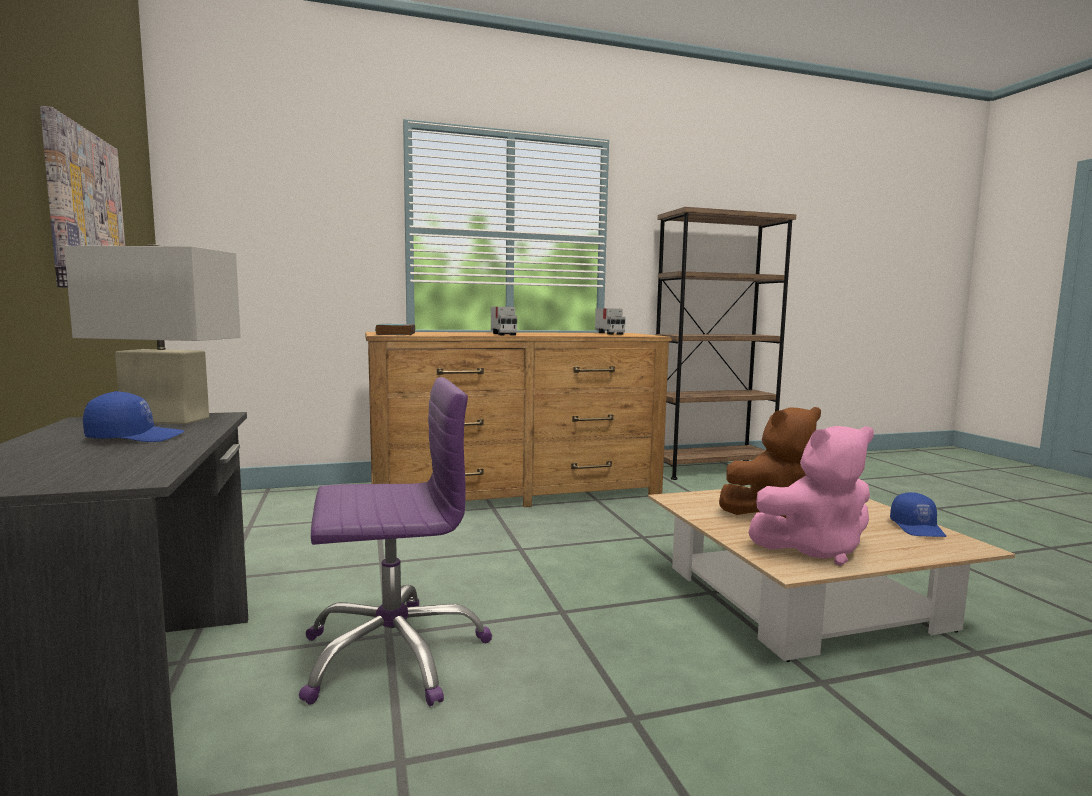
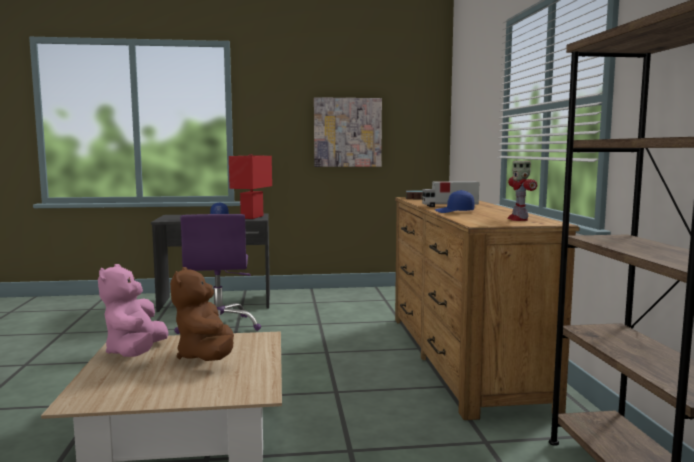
camera: 100 degrees right, 0 degrees up
white table lamp [64,244,241,424] -> red table lamp [229,154,272,219]
toy truck [595,308,625,335] -> toy robot [507,161,537,221]
blue cap [890,492,946,537] -> blue cap moved to [435,190,475,213]

